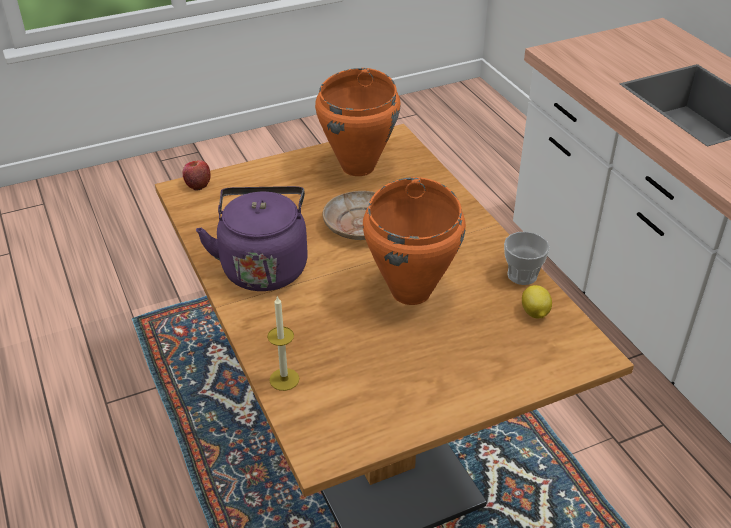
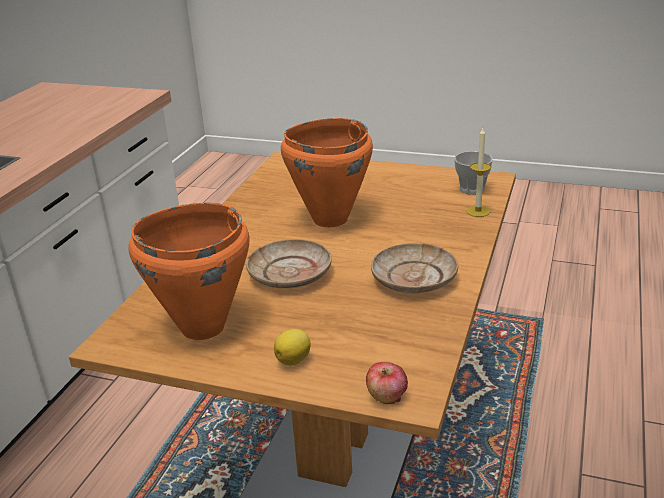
camera: 135 degrees left, 10 degrees down
purple kettle [196,186,308,291] -> beige plate [371,243,458,293]
cup [504,231,550,285] -> cup moved to [454,151,493,195]
lemon [522,285,552,318] -> lemon moved to [274,329,311,366]

